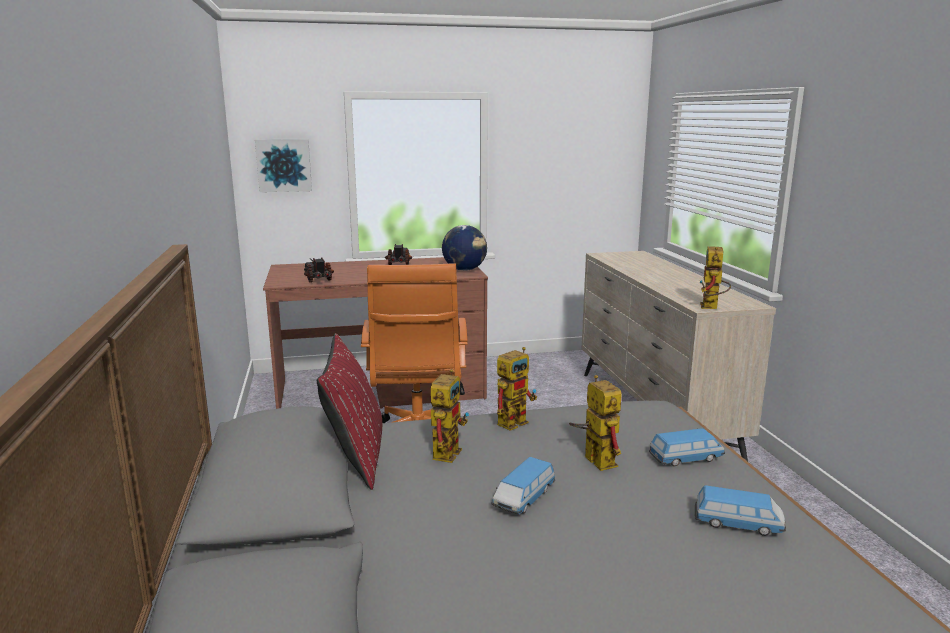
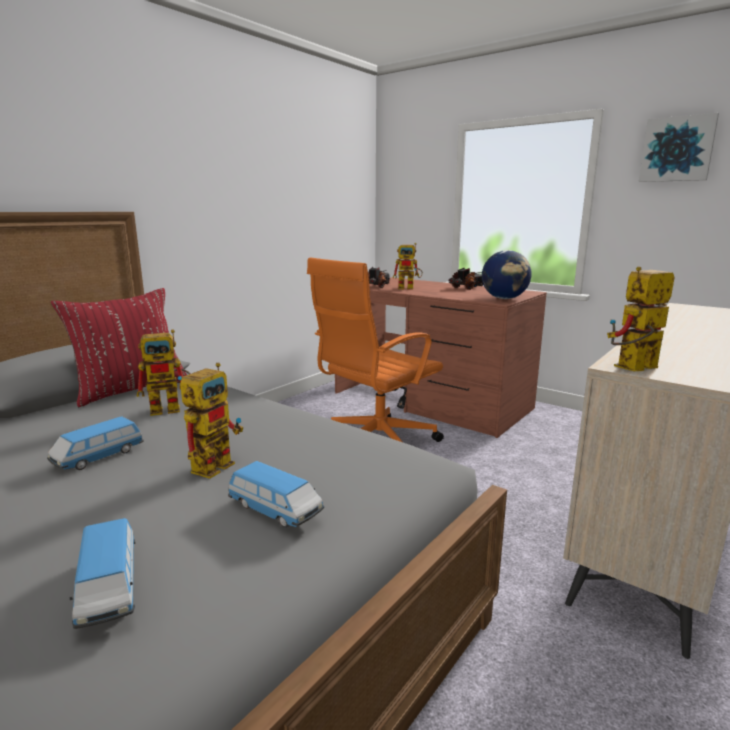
camera: 50 degrees right, 0 degrees up
picture [255,139,312,192] -> picture moved to [639,113,719,182]
toy car [492,457,555,514] -> toy car turned 45 degrees counterclockwise [47,416,144,470]
toy robot [497,347,537,431] -> toy robot moved to [393,243,423,290]

